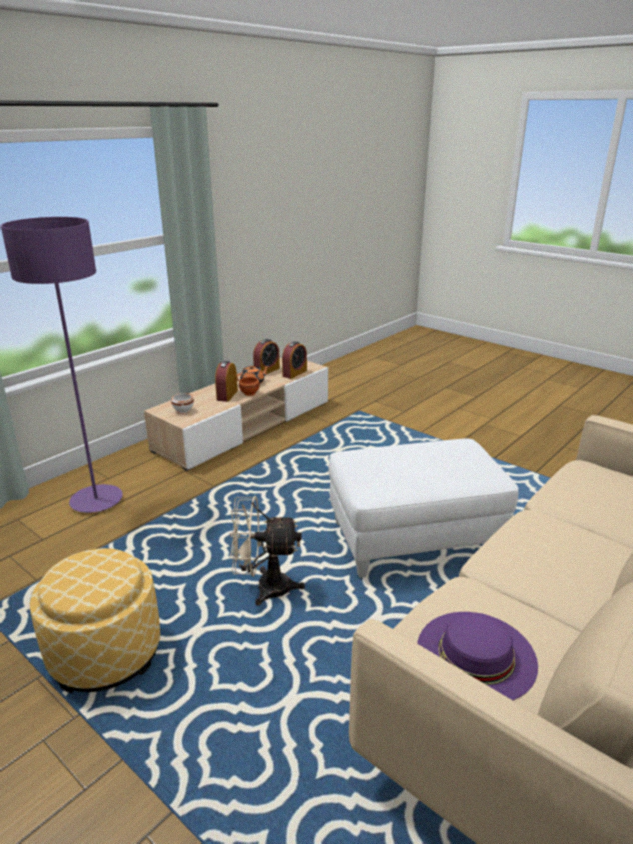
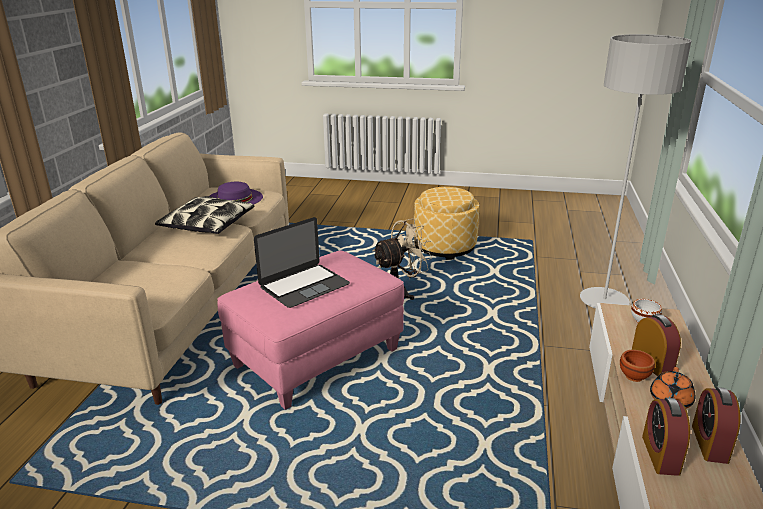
camera: 150 degrees right, 0 degrees up
purple floor lamp [1,217,123,513] -> grey floor lamp [580,34,691,309]
white ottoman [328,438,519,578] -> pink ottoman [217,251,404,410]
none -> pillow [155,196,254,234]
none -> laptop [254,217,350,308]

